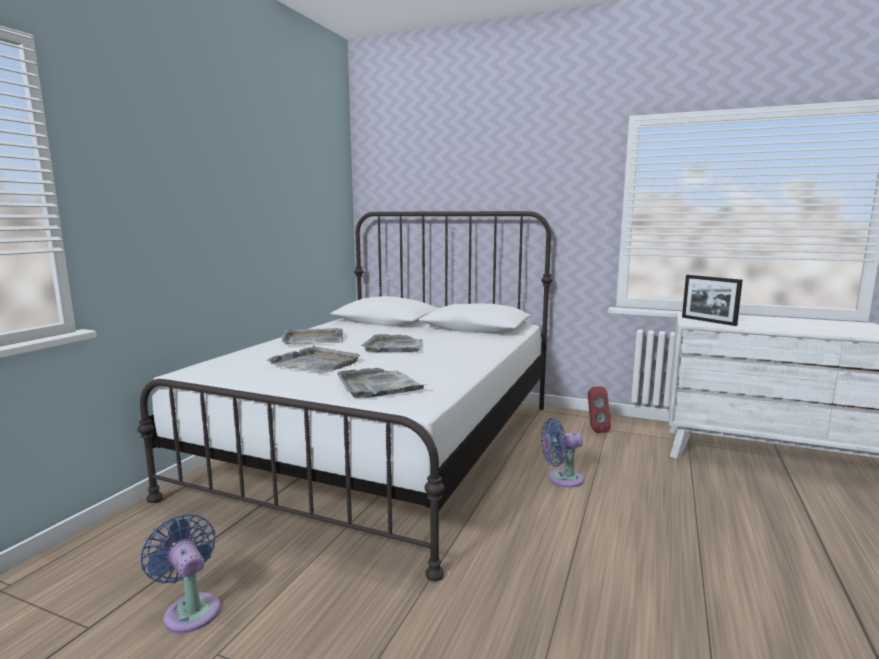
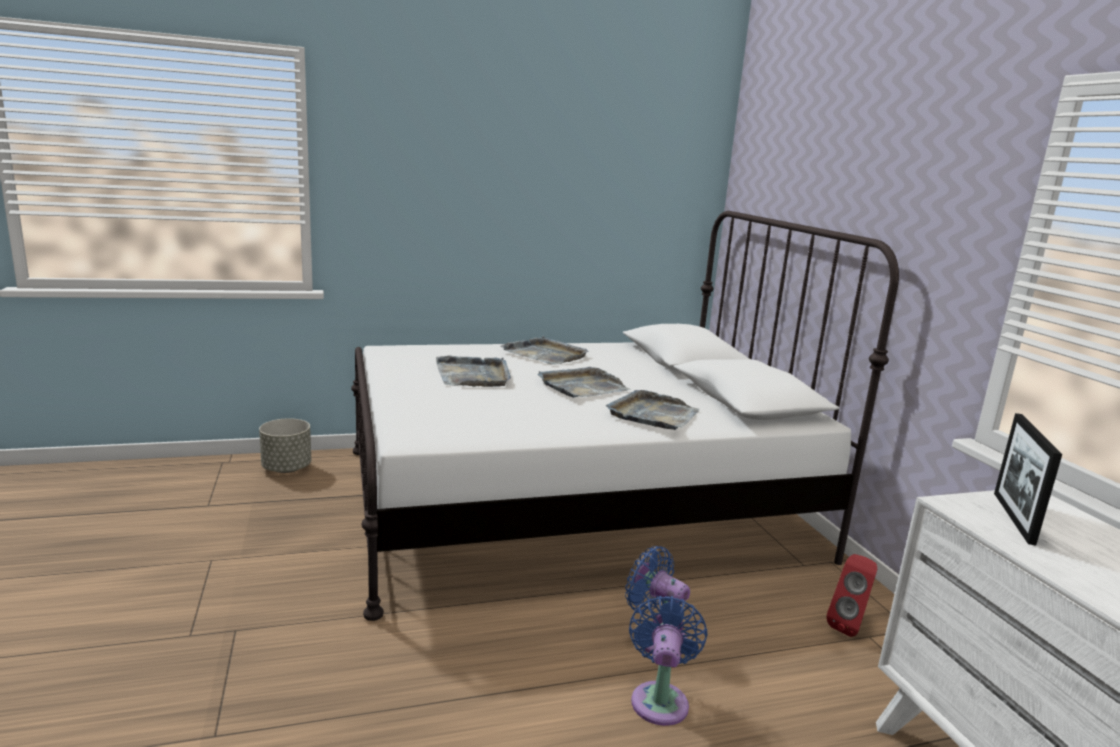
camera: 50 degrees right, 5 degrees up
blue fan [141,514,221,633] -> blue fan moved to [629,596,707,726]
grey tray [337,368,425,398] -> grey tray moved to [606,390,700,430]
none -> grey planter [259,418,311,473]

